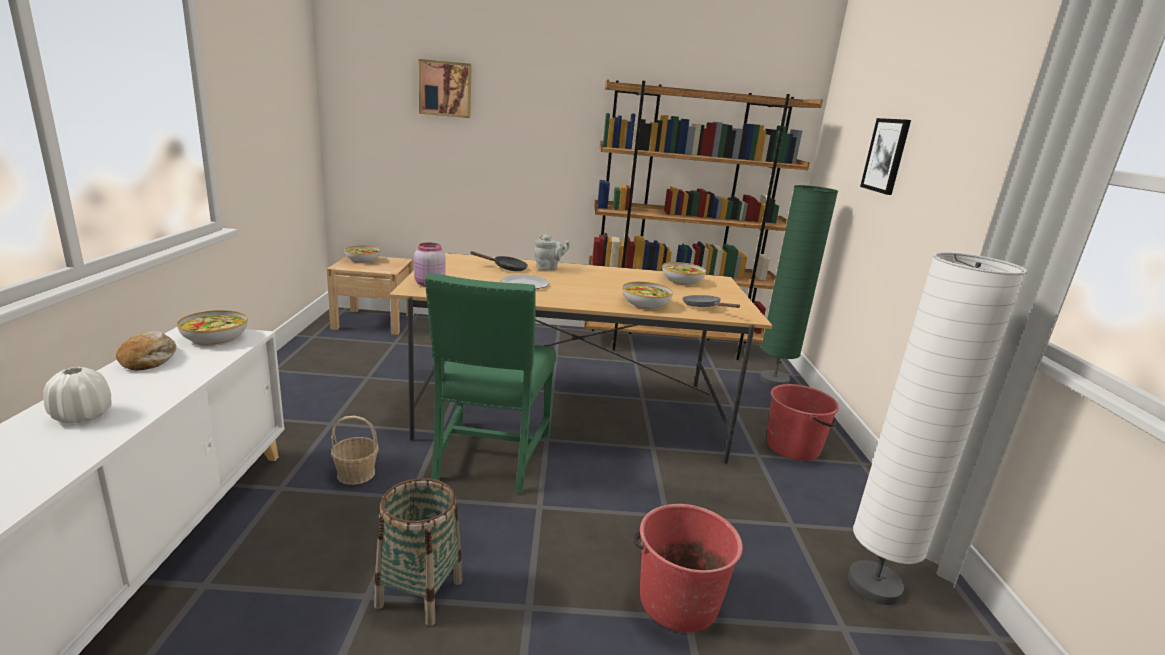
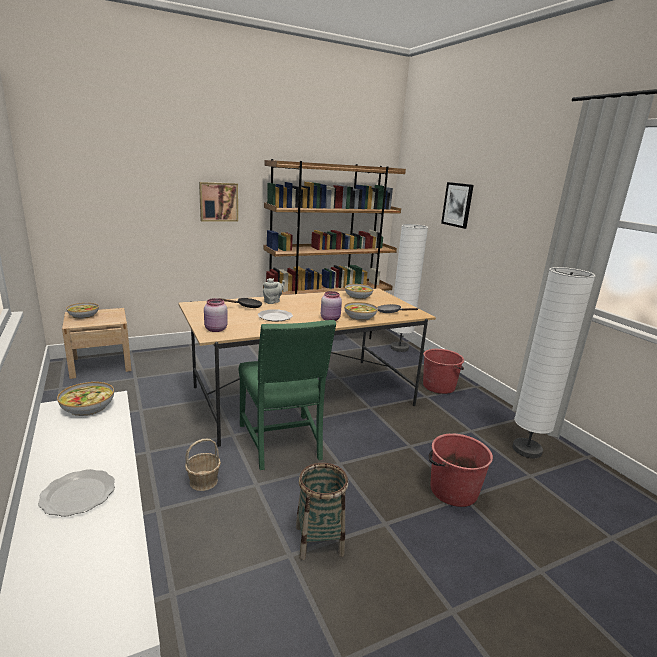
camera: 25 degrees left, 0 degrees up
white vase [43,367,112,424] -> plate [38,469,115,517]
bread [116,331,177,371] -> none
picture [419,59,472,118] -> picture moved to [199,182,238,222]
green floor lamp [760,185,838,387] -> white floor lamp [390,224,428,352]
none -> pink jar [321,291,342,321]

